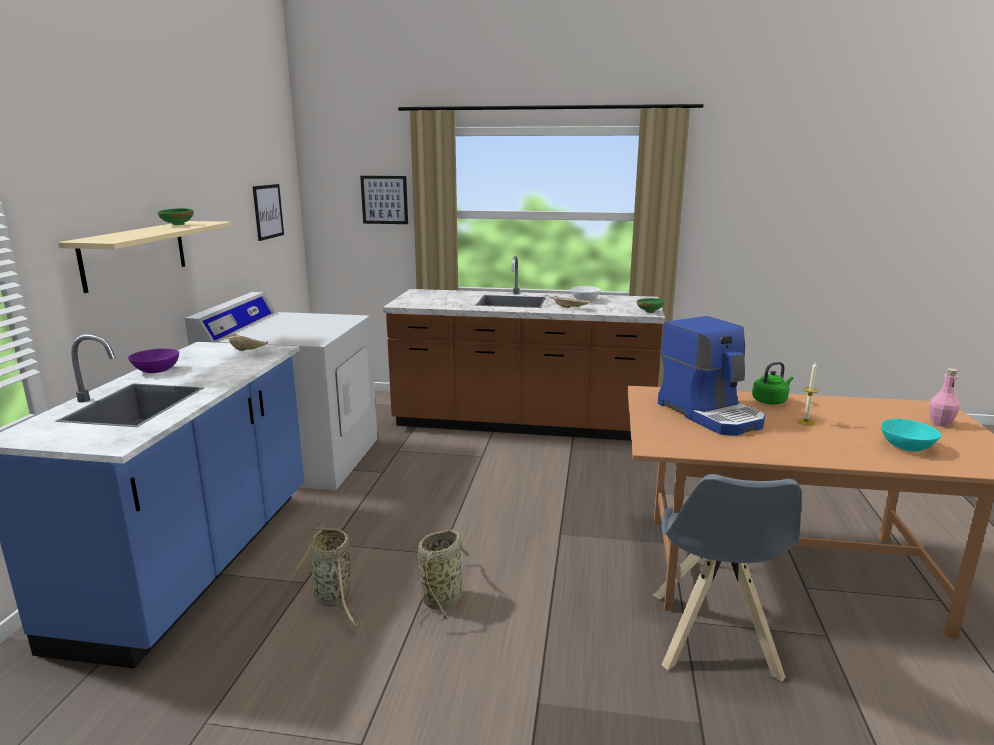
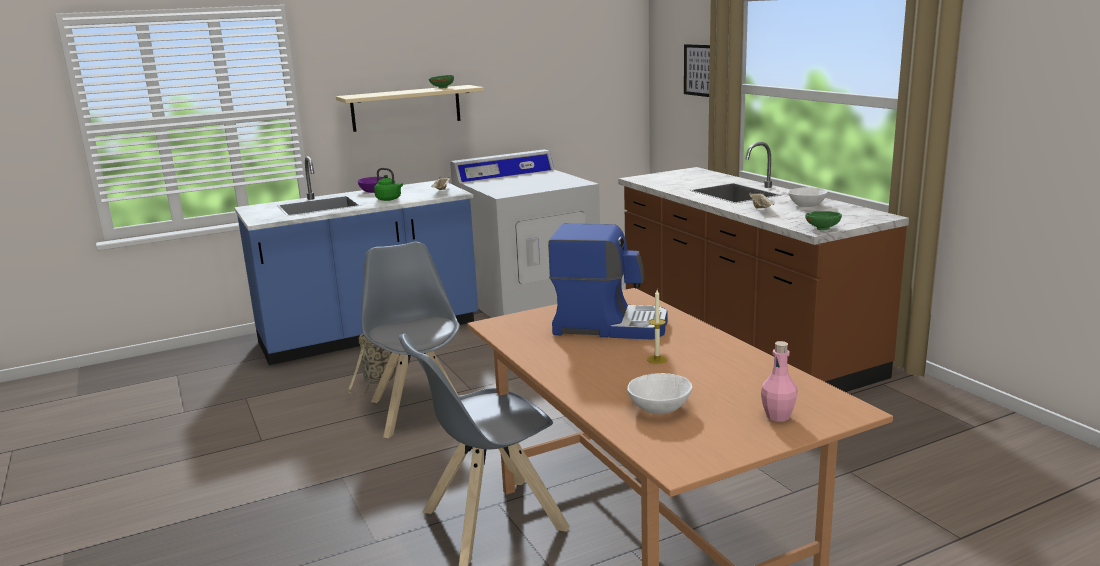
camera: 55 degrees right, 0 degrees up
picture [253,184,284,241] -> none
basket [416,530,472,624] -> grey chair [361,242,460,438]
coffee machine [658,316,765,436] -> coffee machine turned 105 degrees counterclockwise [548,224,668,340]
green kettle [752,362,793,404] -> green kettle moved to [374,168,403,201]
turquoise bowl [881,419,941,452] -> white bowl [627,373,692,414]

